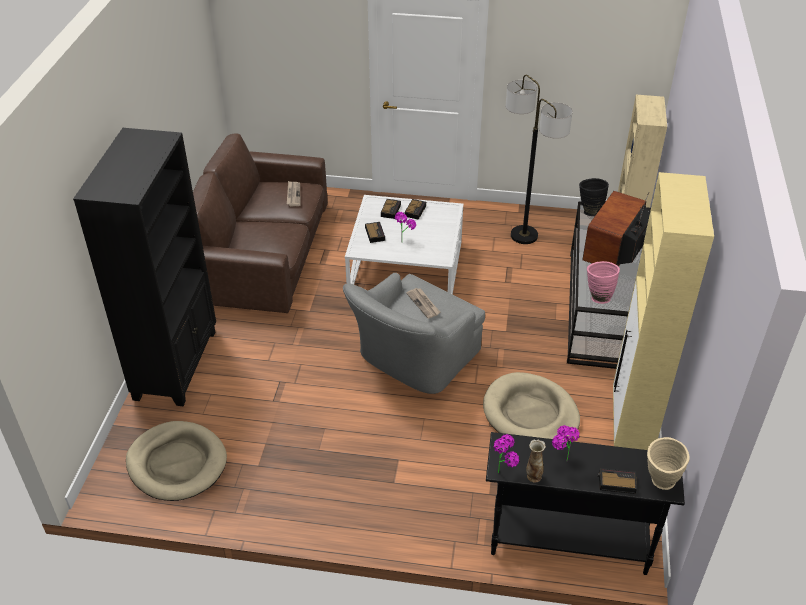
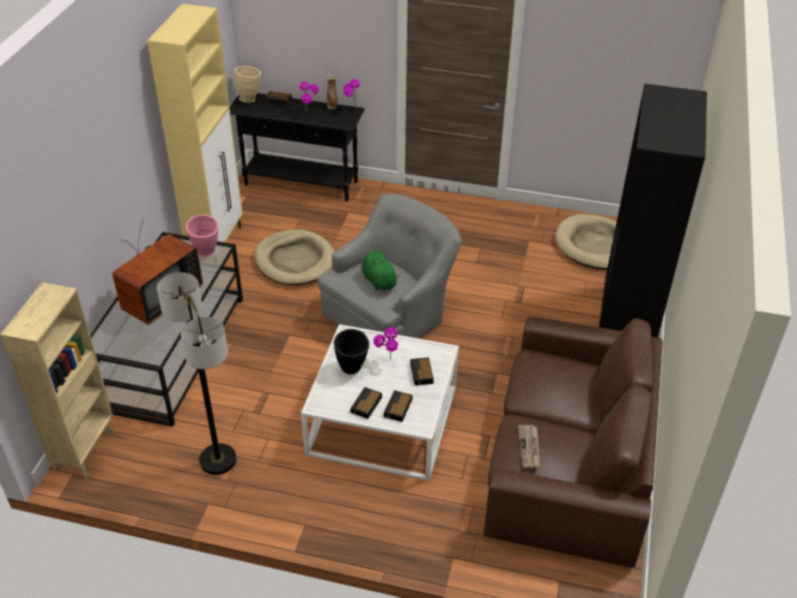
camera: 175 degrees left, 0 degrees up
newspaper [406,288,440,319] -> green plush toy [362,250,399,291]
black vase [579,178,609,216] -> black vase moved to [334,329,369,375]

